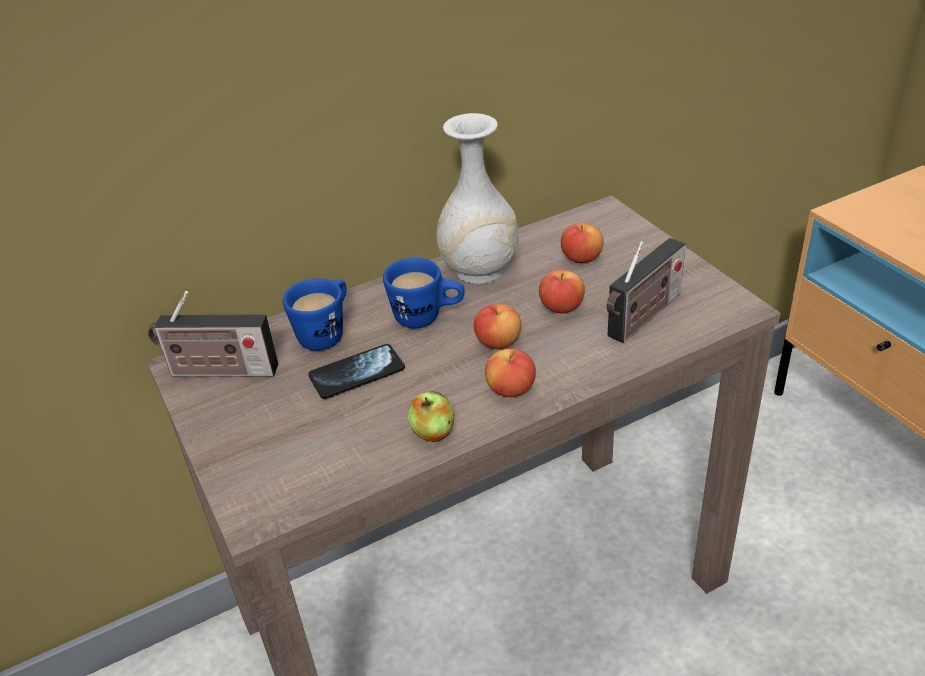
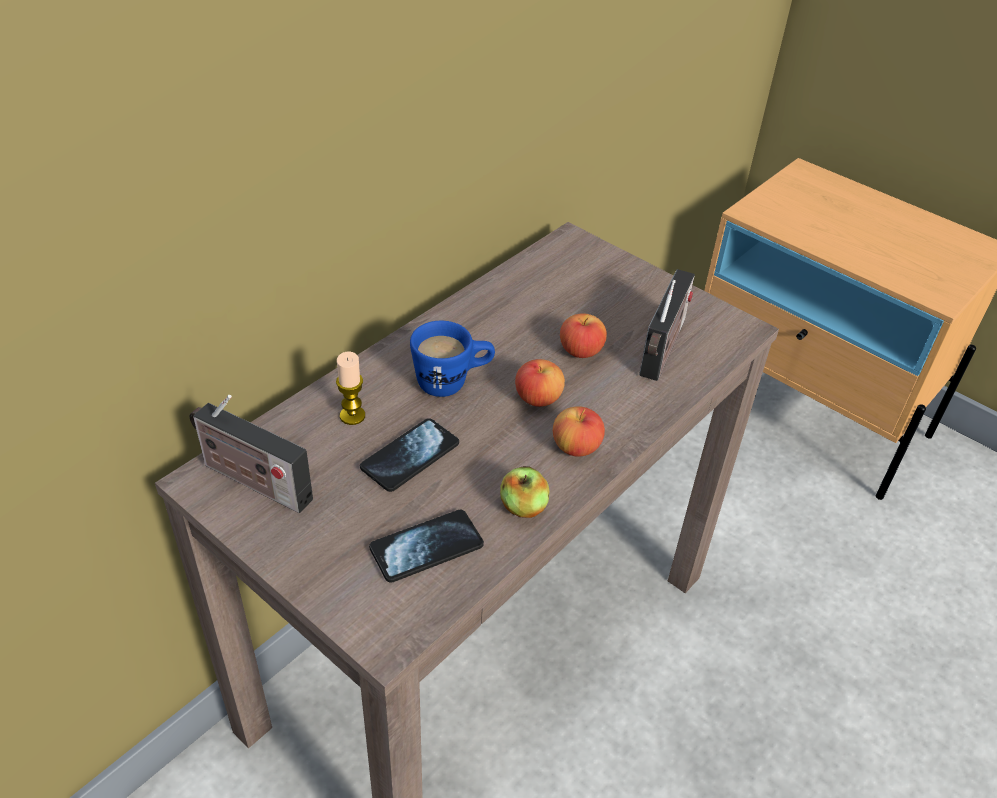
camera: 25 degrees left, 5 degrees up
radio [148,291,278,377] -> radio turned 45 degrees clockwise [189,395,313,513]
blue mug [283,279,346,351] -> candle [336,352,365,425]
white vase [436,113,518,284] -> none
apple [561,223,604,263] -> none
none -> phone [369,510,484,583]

